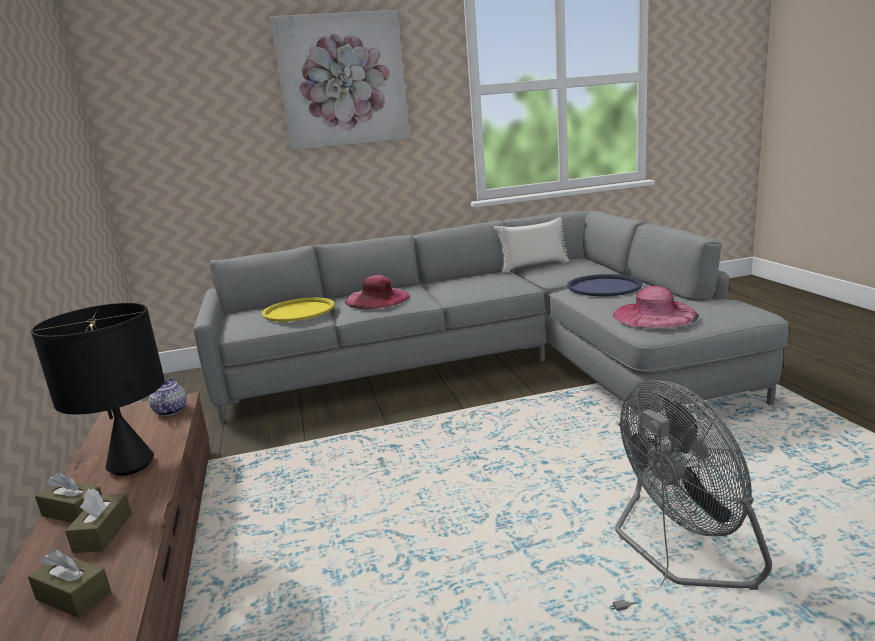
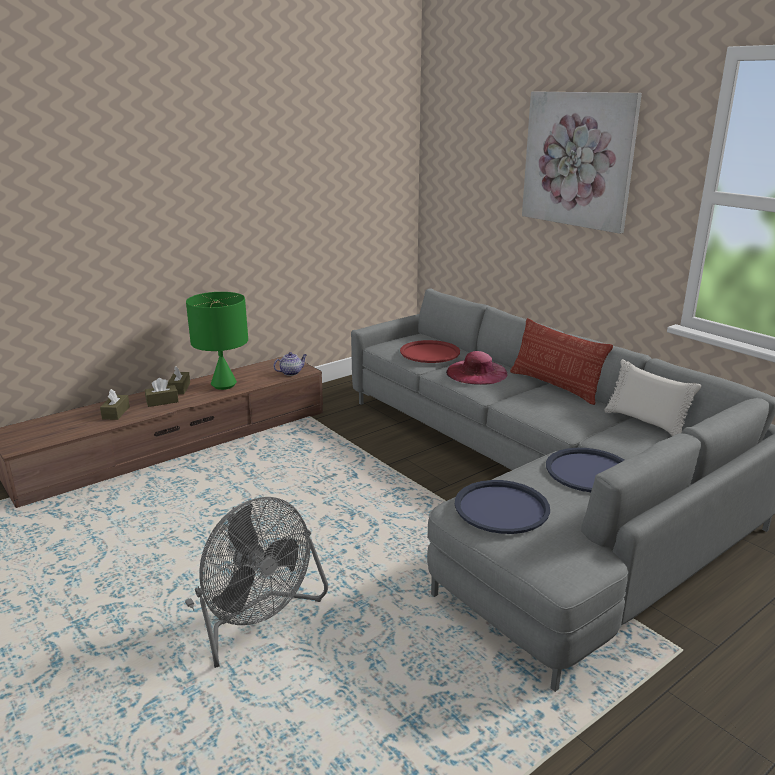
camera: 65 degrees right, 5 degrees up
black table lamp [31,303,165,476] -> green table lamp [186,292,248,390]
yellow tray [262,297,334,322] -> red tray [400,340,460,363]
pink hat [613,286,699,329] -> blue tray [455,480,550,534]
none -> pillow [510,318,613,405]

